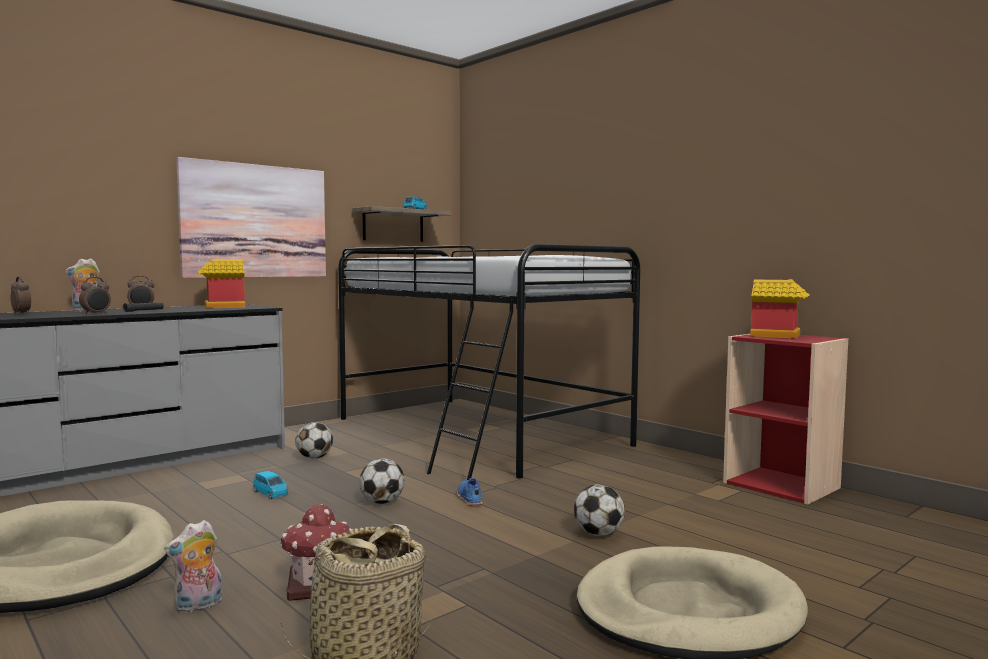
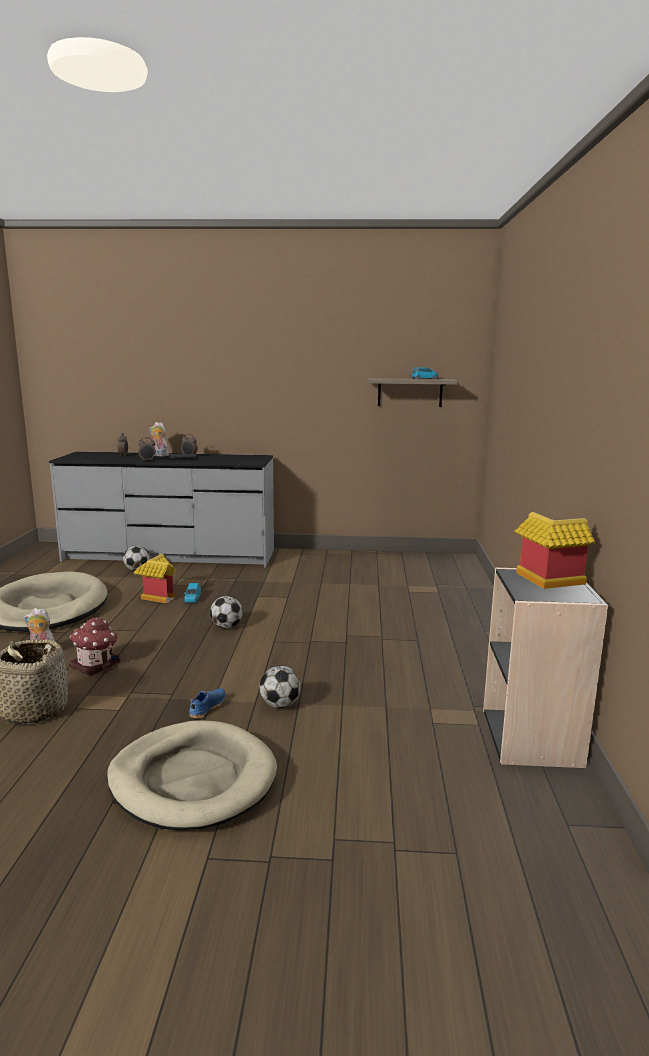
camera: 45 degrees right, 10 degrees up
picture [176,157,326,278] -> none
toy house [197,259,245,308] -> toy house moved to [134,554,176,603]
football [295,422,333,459] -> football moved to [123,545,150,571]
black bed [338,244,640,480] -> none
blue shoe [457,478,483,506] -> blue shoe moved to [189,688,226,719]
red bookcase [723,334,848,505] -> black bookcase [483,568,608,768]

